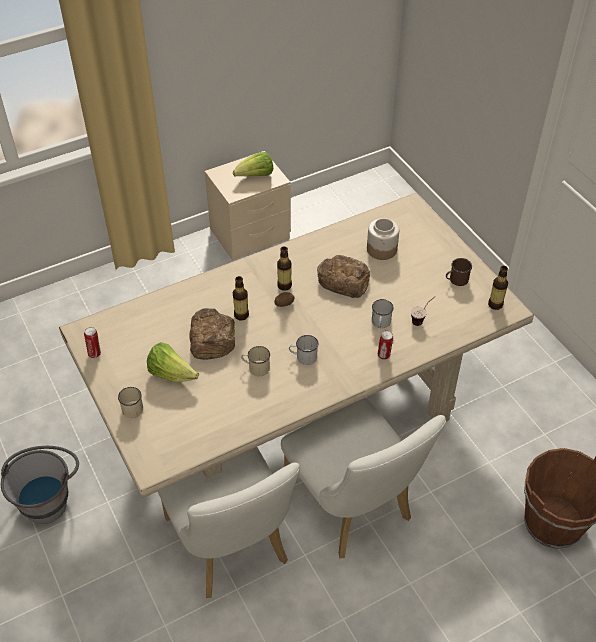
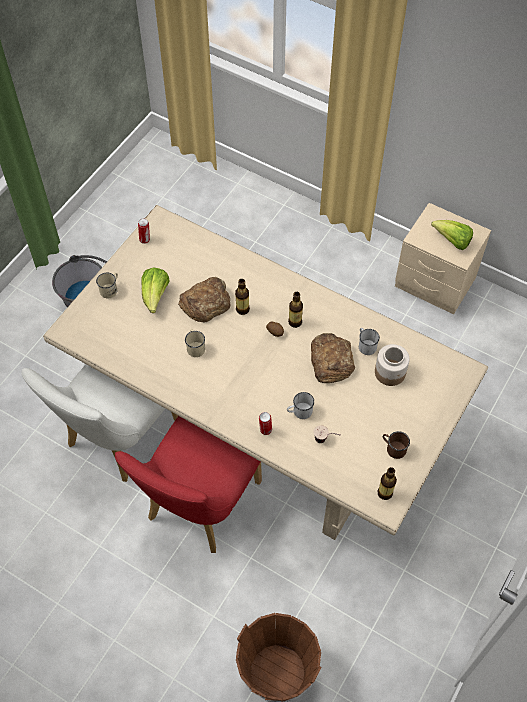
camera: 60 degrees right, 10 degrees up
white chair [281,398,446,558] -> red chair [115,416,262,553]
white mug [289,335,318,365] -> white mug moved to [359,328,380,355]

